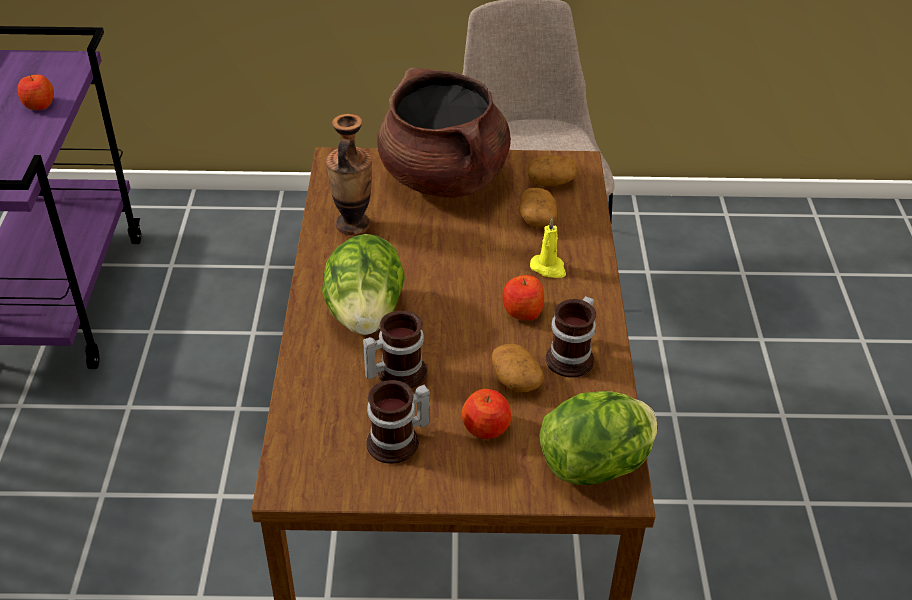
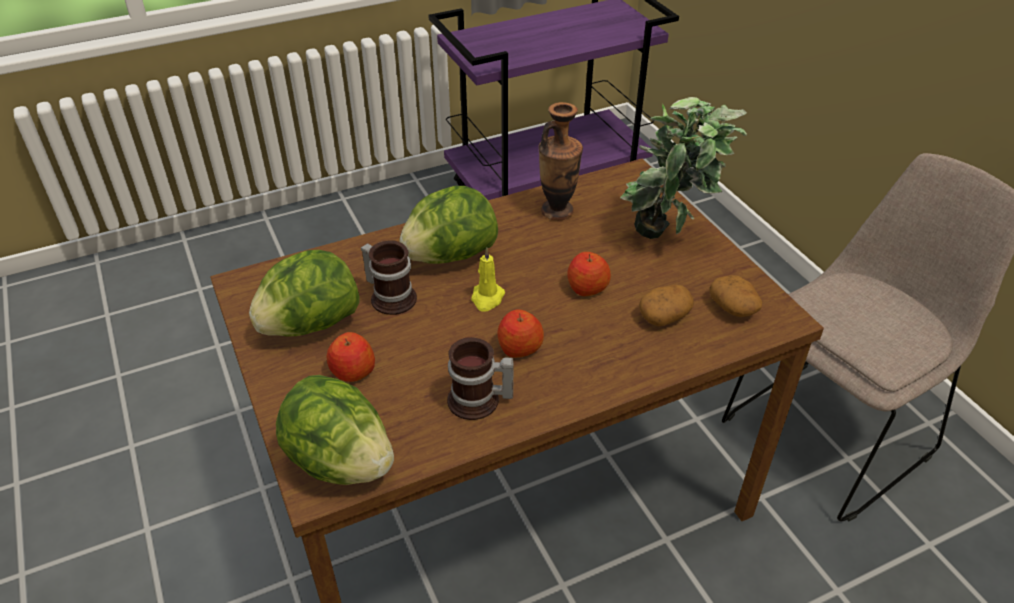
camera: 65 degrees right, 0 degrees up
apple [17,74,54,110] -> apple moved to [567,252,611,296]
mug [366,380,430,464] -> lettuce [249,250,360,337]
brown cooking pot [377,68,511,198] -> potted plant [620,97,747,239]
potato [492,344,544,393] -> none
yellow candle [530,218,566,278] -> yellow candle moved to [471,247,505,312]

